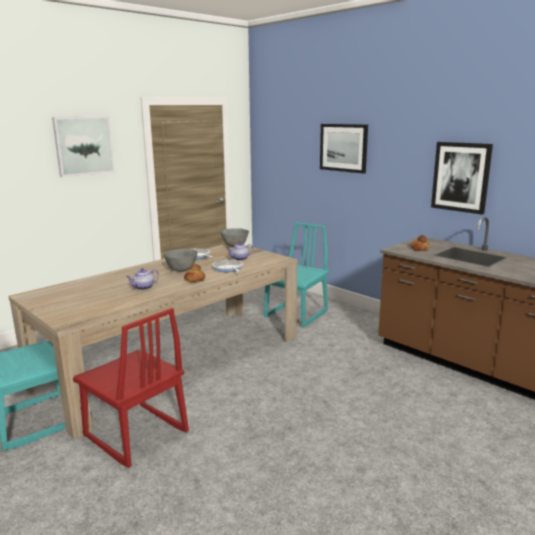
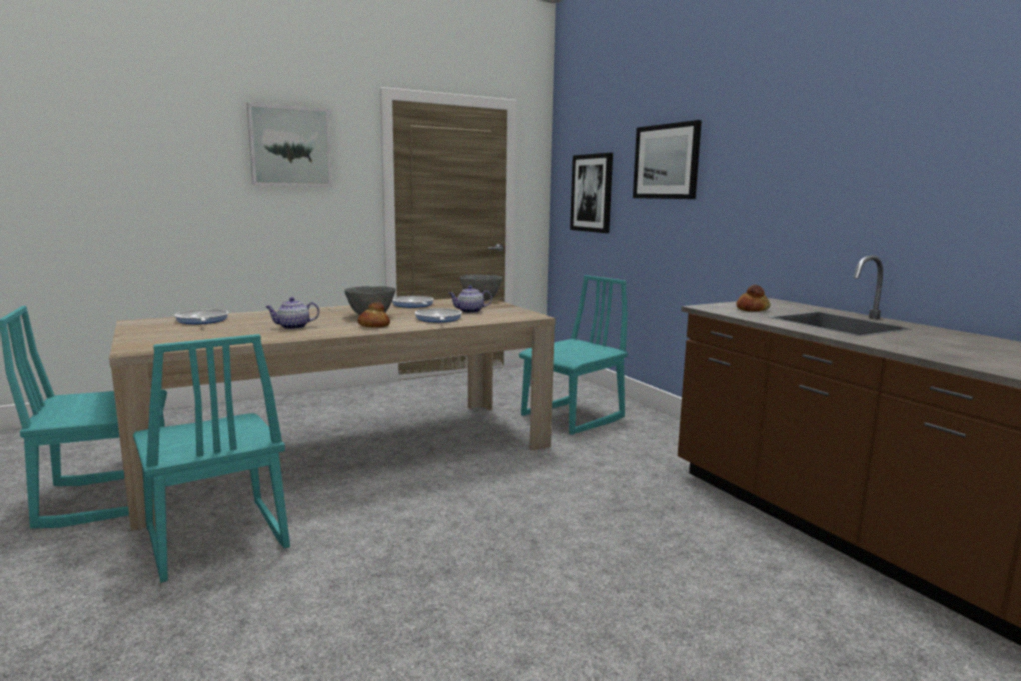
camera: 15 degrees right, 5 degrees down
red chair [73,308,189,468] -> turquoise chair [133,334,290,583]
picture [431,142,493,215] -> picture moved to [570,153,613,233]
none -> frying pan [174,309,228,324]

